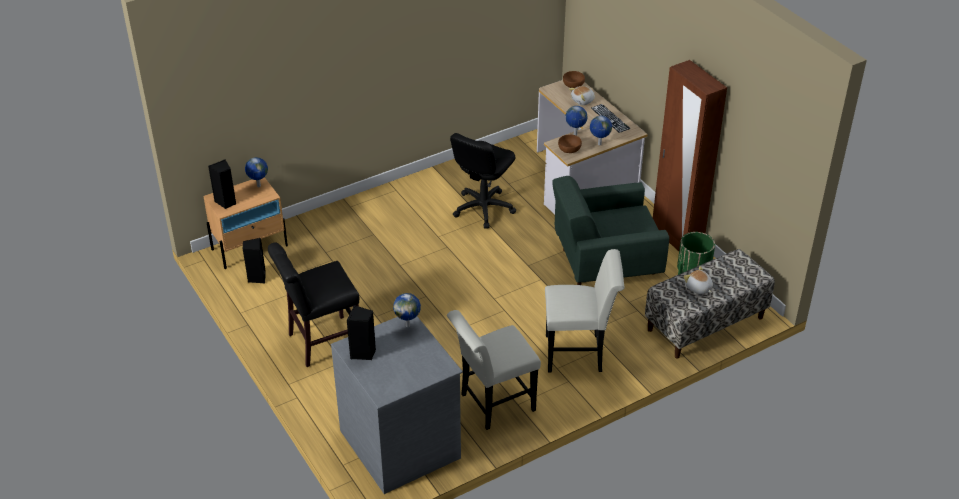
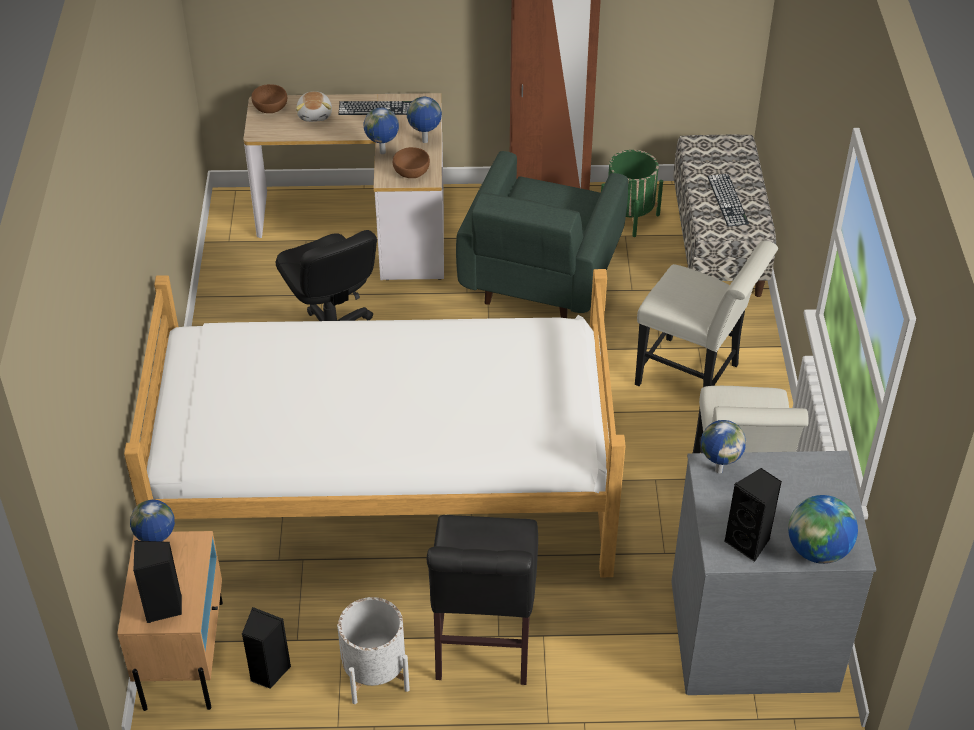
camera: 60 degrees left, 5 degrees up
white chair [545,249,624,373] -> white chair turned 90 degrees clockwise [635,241,778,387]
plush toy [683,266,713,294] -> keyboard [707,174,749,227]
none -> bed [124,269,626,577]
none -> white planter [337,597,410,704]
none -> globe [788,495,858,564]

